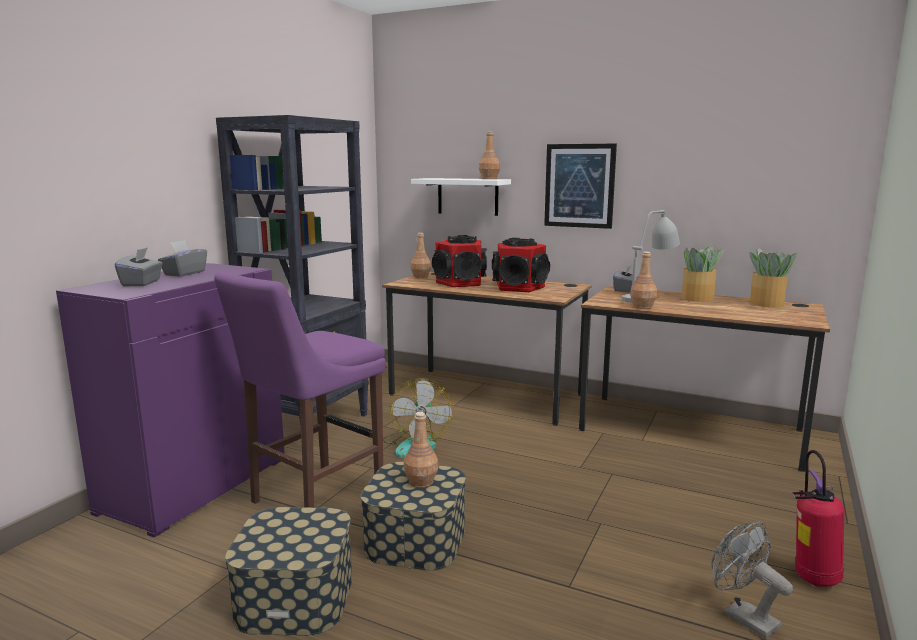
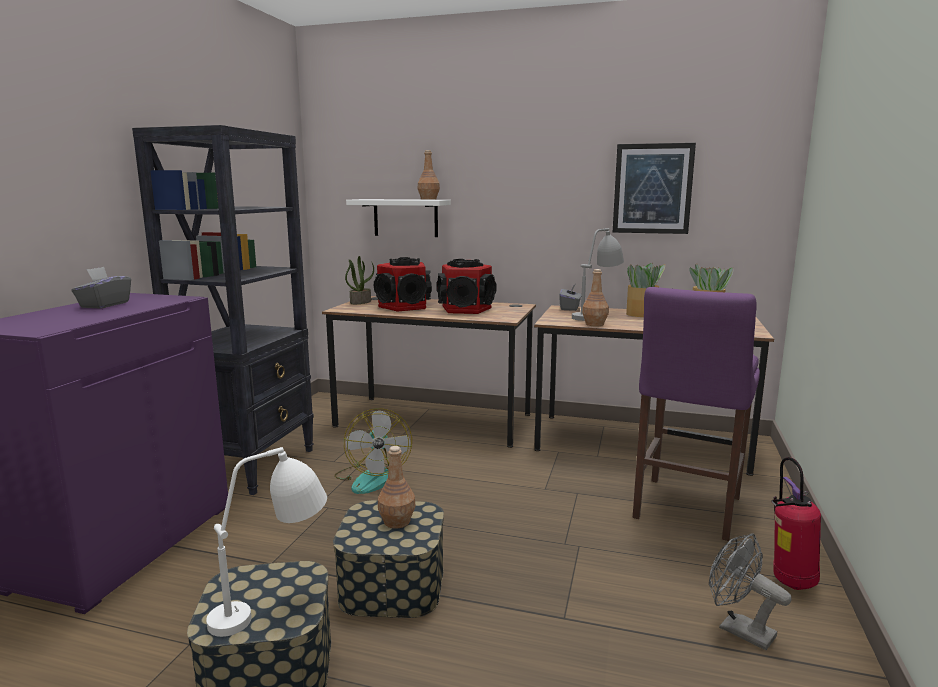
camera: 10 degrees left, 0 degrees up
grey tissue box [115,247,163,286] -> none
purple stool [214,272,386,508] -> purple stool moved to [633,287,760,541]
brown bottle [411,233,431,279] -> potted plant [345,256,374,304]
picture [544,144,617,229] -> picture moved to [613,143,696,234]
none -> white table lamp [206,447,327,637]

